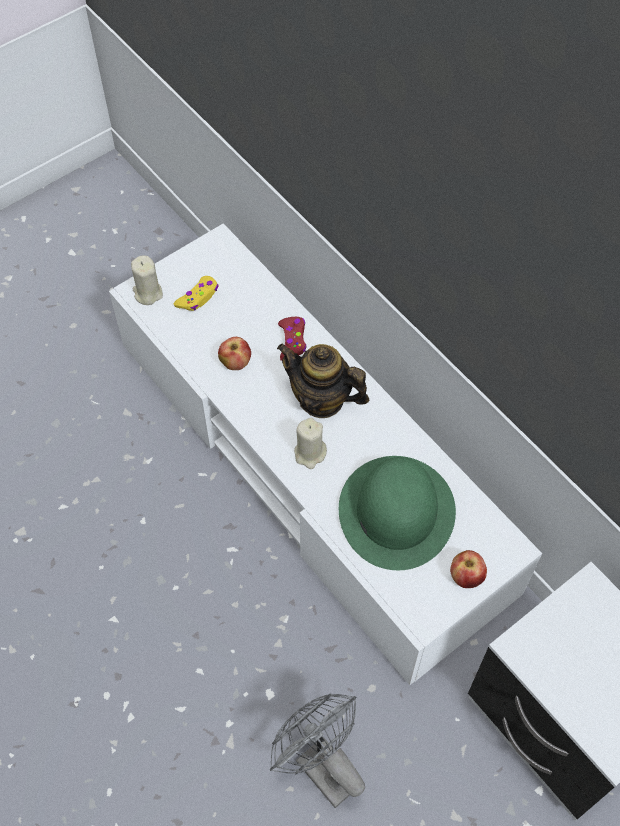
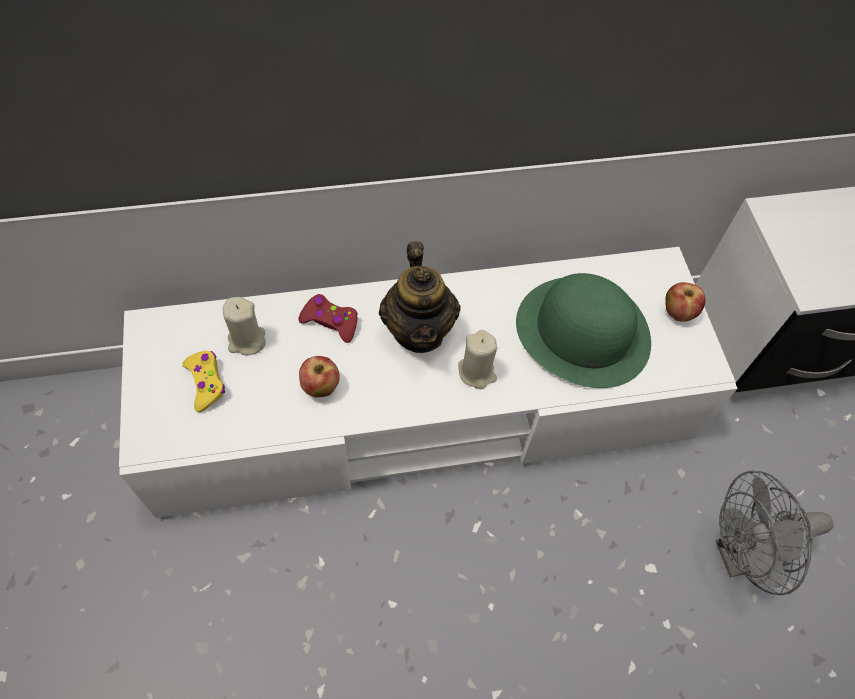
camera: 65 degrees left, 0 degrees up
beige candle [131,255,163,305] -> beige candle moved to [223,297,266,356]
teapot [277,343,369,418] -> teapot turned 60 degrees counterclockwise [379,241,461,353]

